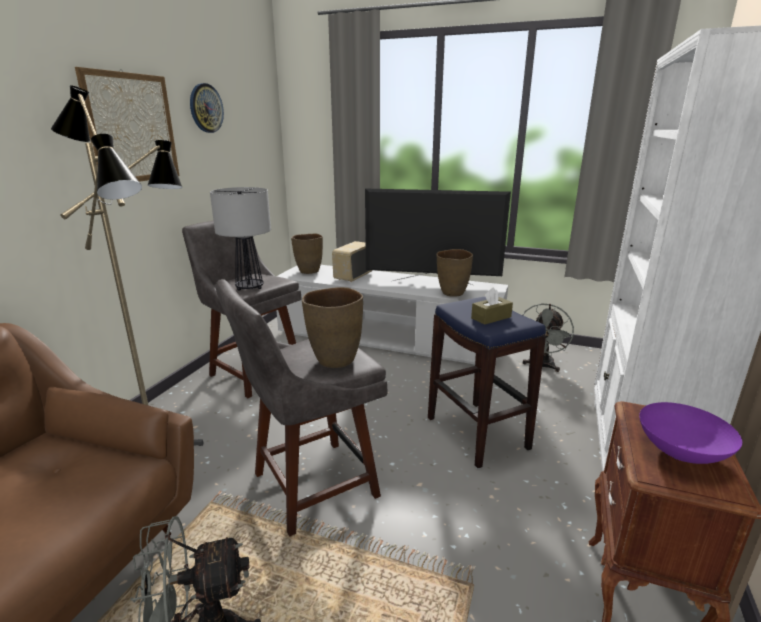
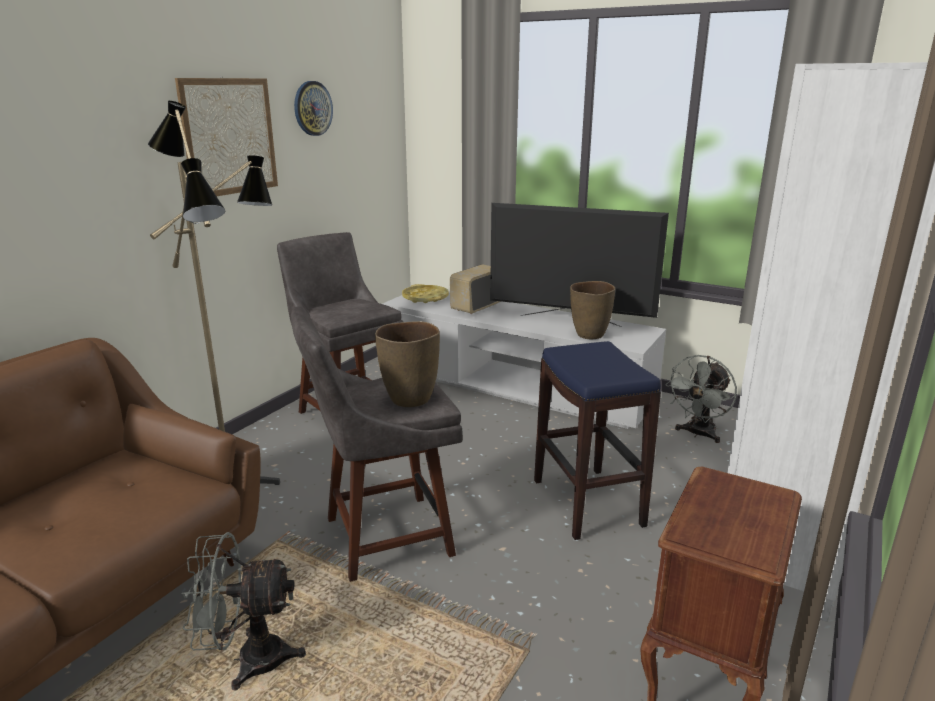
camera: 10 degrees right, 0 degrees up
table lamp [210,187,271,290] -> none
brown vase [291,234,323,274] -> yellow tray [402,284,449,303]
brown tissue box [471,288,513,325] -> none
purple bowl [639,402,742,464] -> none

